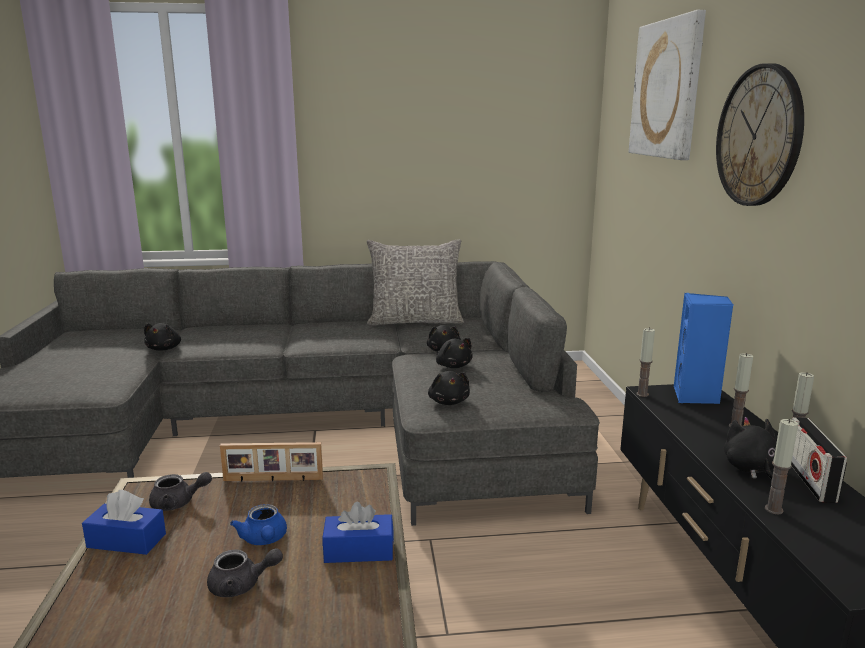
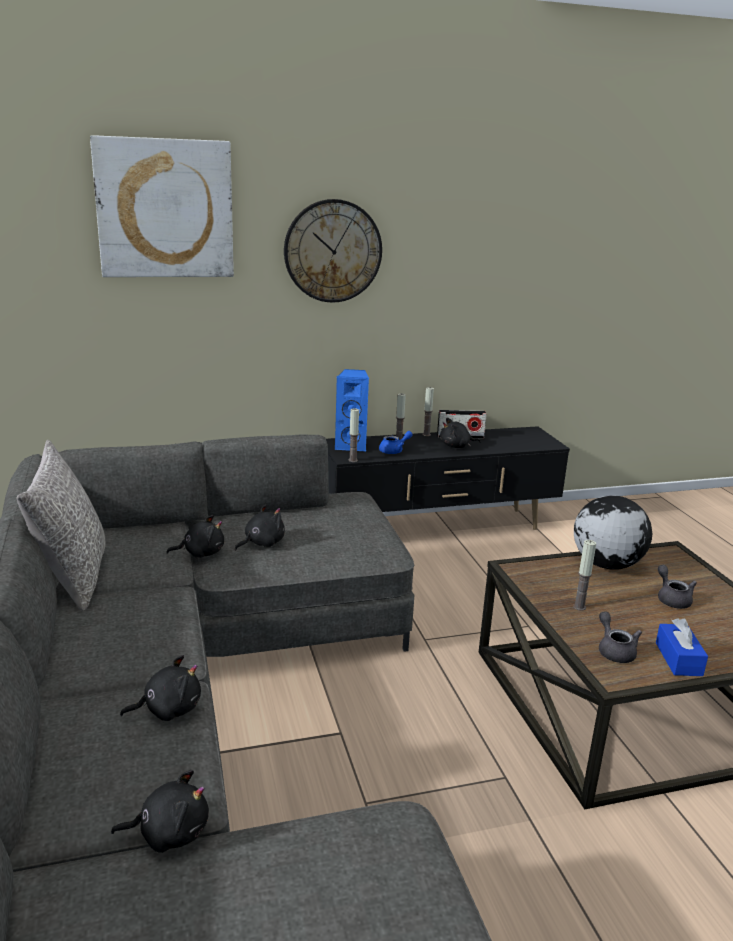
camera: 100 degrees left, 5 degrees up
picture frame [220,442,323,482] -> none
blue teapot [230,504,287,545] -> blue teapot moved to [379,431,413,454]
blue tissue box [322,502,393,563] -> globe [574,495,652,570]
black plush toy [428,371,470,405] -> black plush toy moved to [120,655,201,721]
candle [765,419,798,514] -> candle moved to [573,540,596,611]

